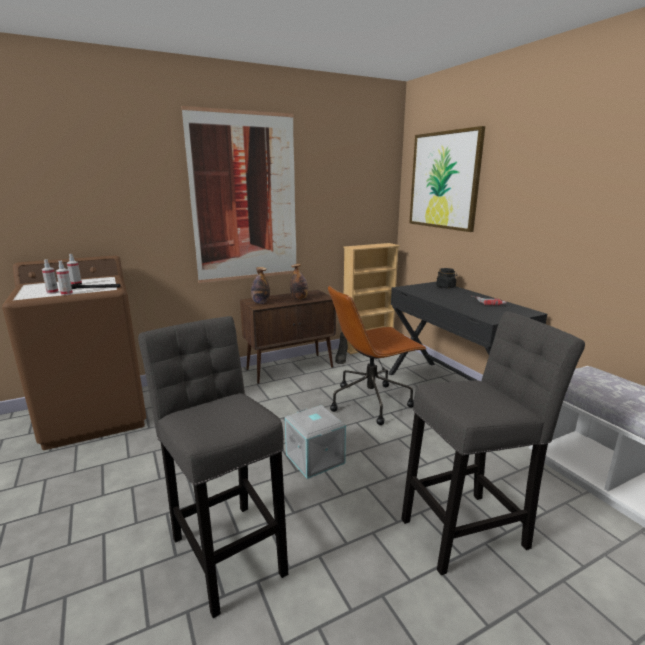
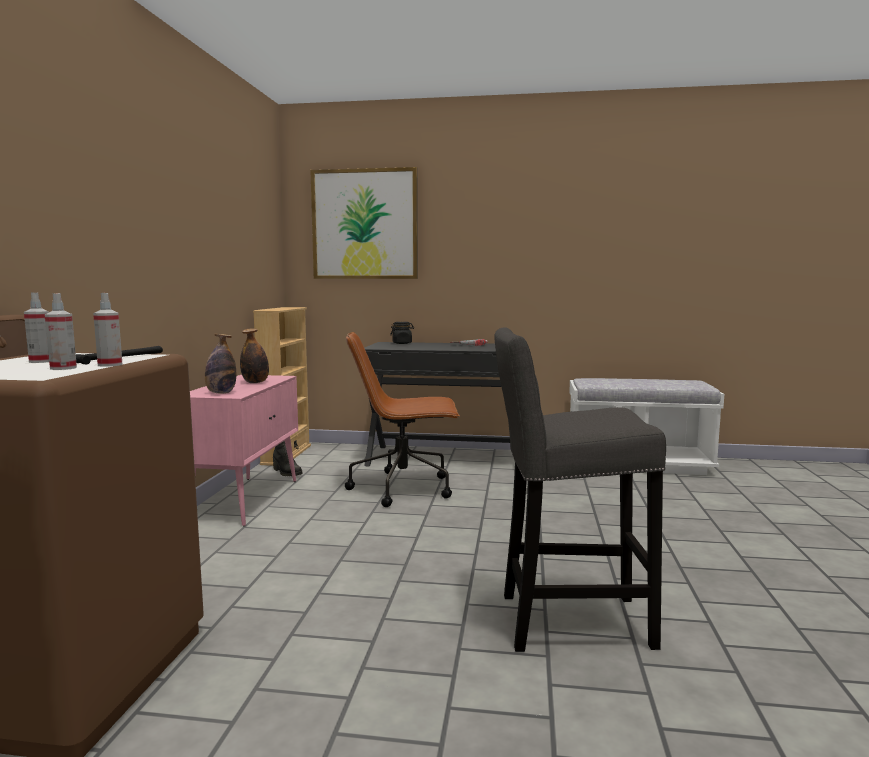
camera: 55 degrees left, 10 degrees down
picture [181,106,296,283] -> none
brown cabinet [240,290,336,384] -> pink cabinet [190,375,298,527]
grey storage box [285,405,346,479] -> none
brown office chair [328,285,427,425] -> brown office chair turned 75 degrees clockwise [345,332,460,507]
grey stool [401,311,585,575] -> none

